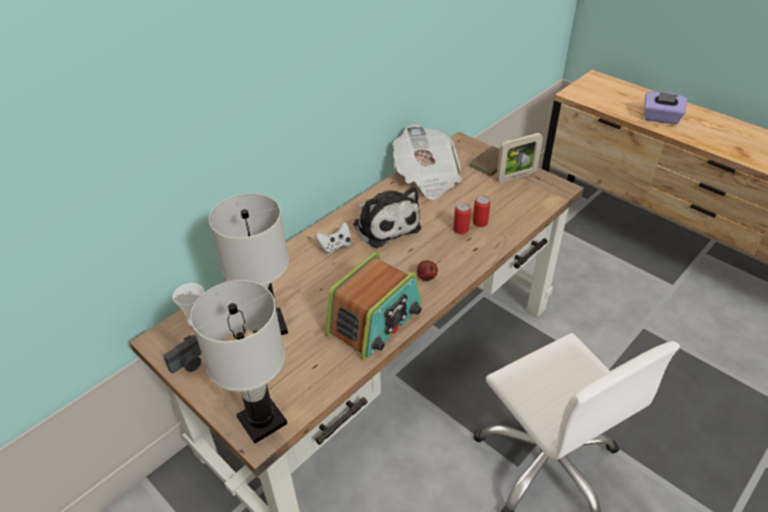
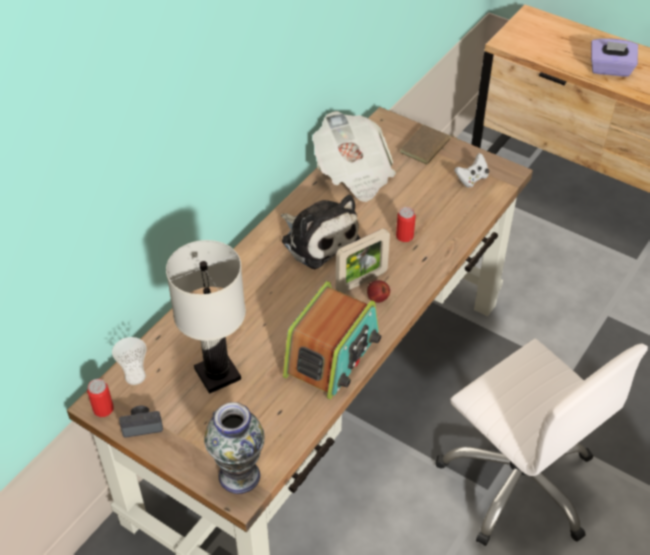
camera: 10 degrees left, 5 degrees up
camera [163,335,202,373] -> camera turned 135 degrees counterclockwise [119,406,163,438]
white table lamp [190,280,287,443] -> vase [204,402,265,494]
white game controller [315,222,351,254] -> white game controller moved to [454,153,489,188]
can [473,195,490,227] -> can moved to [87,379,114,417]
picture frame [496,133,543,183] -> picture frame moved to [336,228,390,293]

